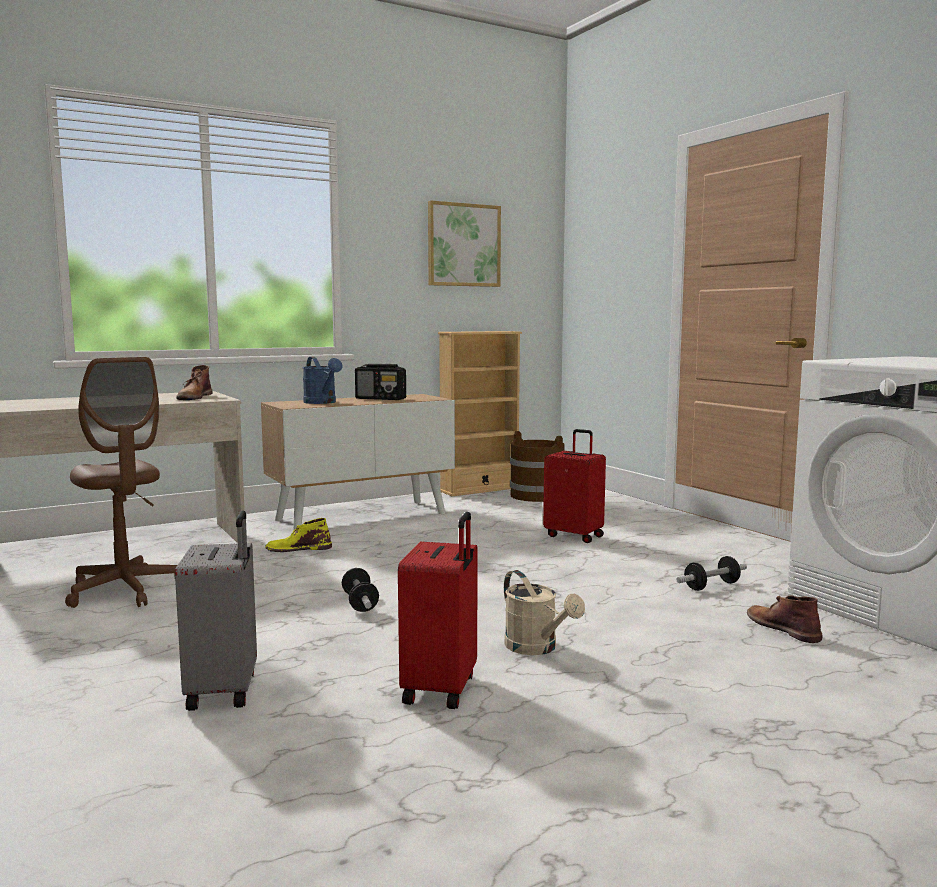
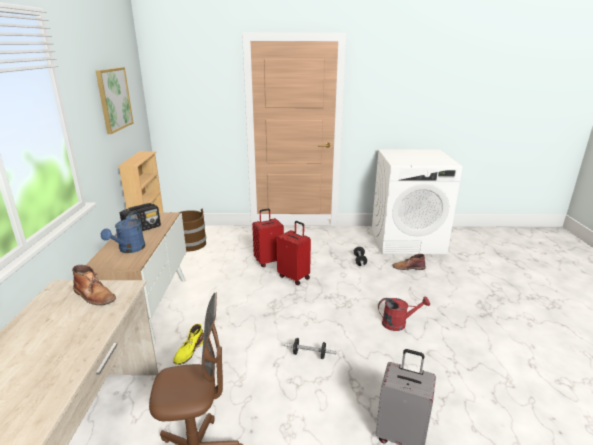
camera: 60 degrees left, 15 degrees up
blue watering can [303,357,342,404] -> blue watering can turned 105 degrees clockwise [101,212,145,253]
red suitcase [398,512,477,709] -> red suitcase moved to [277,221,311,285]
beige watering can [504,570,585,655] -> red watering can [378,296,430,331]

